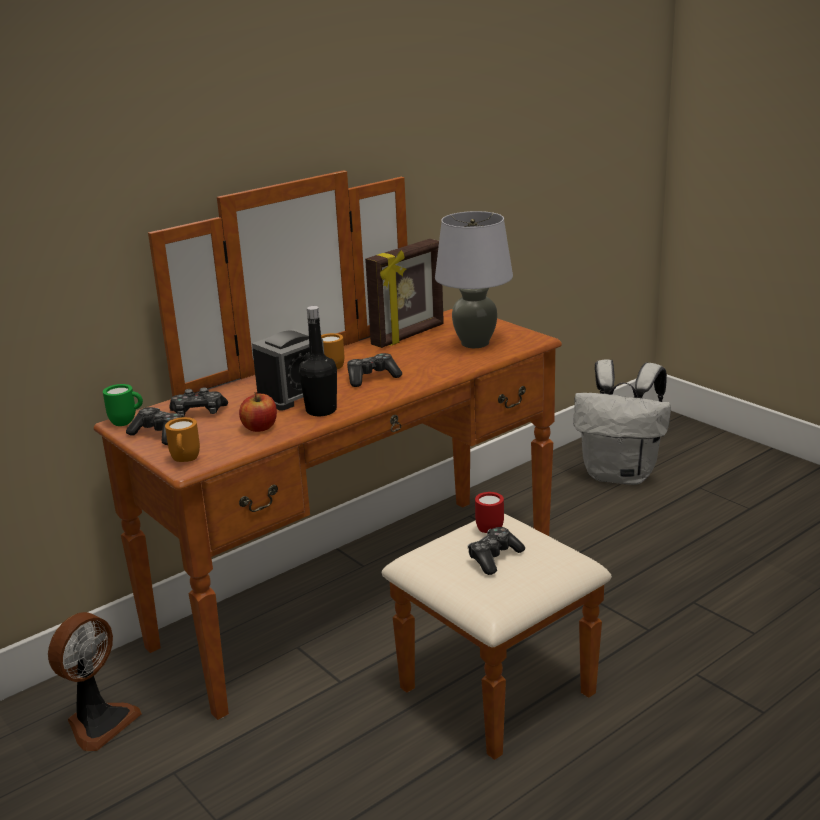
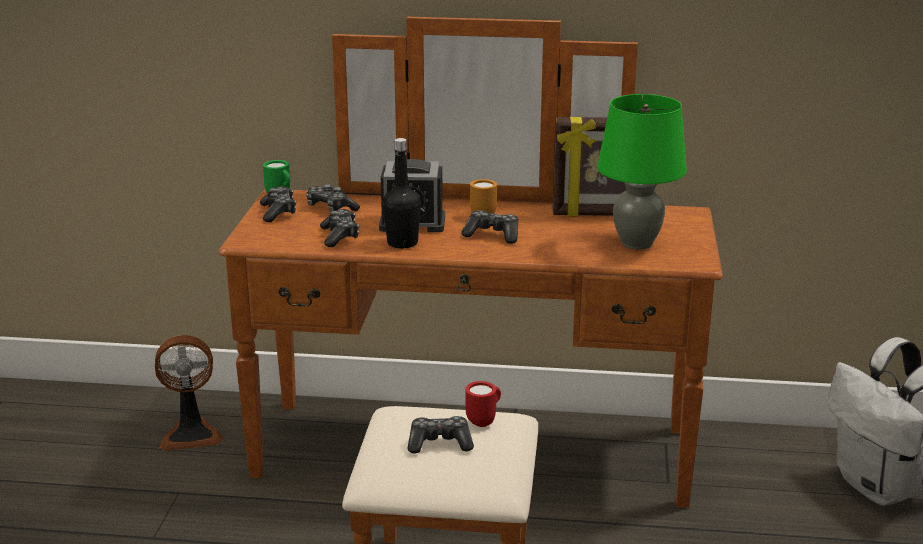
camera: 45 degrees right, 0 degrees up
orange mug [165,417,200,462] -> none
apple [239,392,277,432] -> game controller [320,209,359,247]
grey table lamp [435,211,513,348] -> green table lamp [597,94,687,250]

